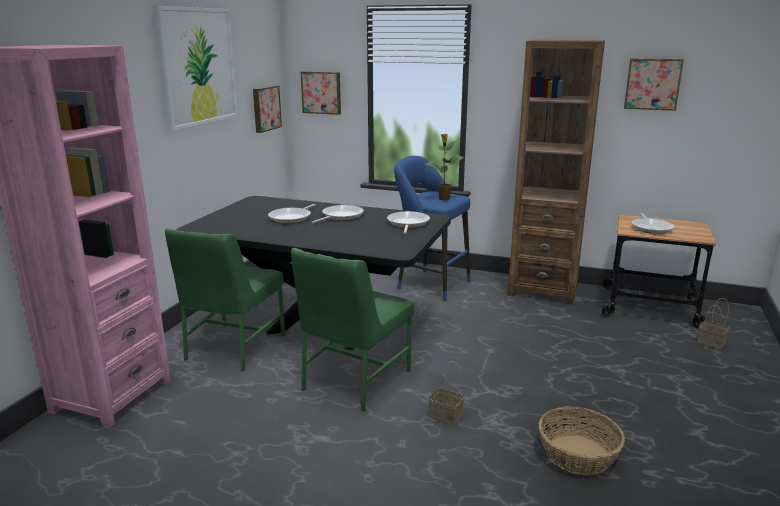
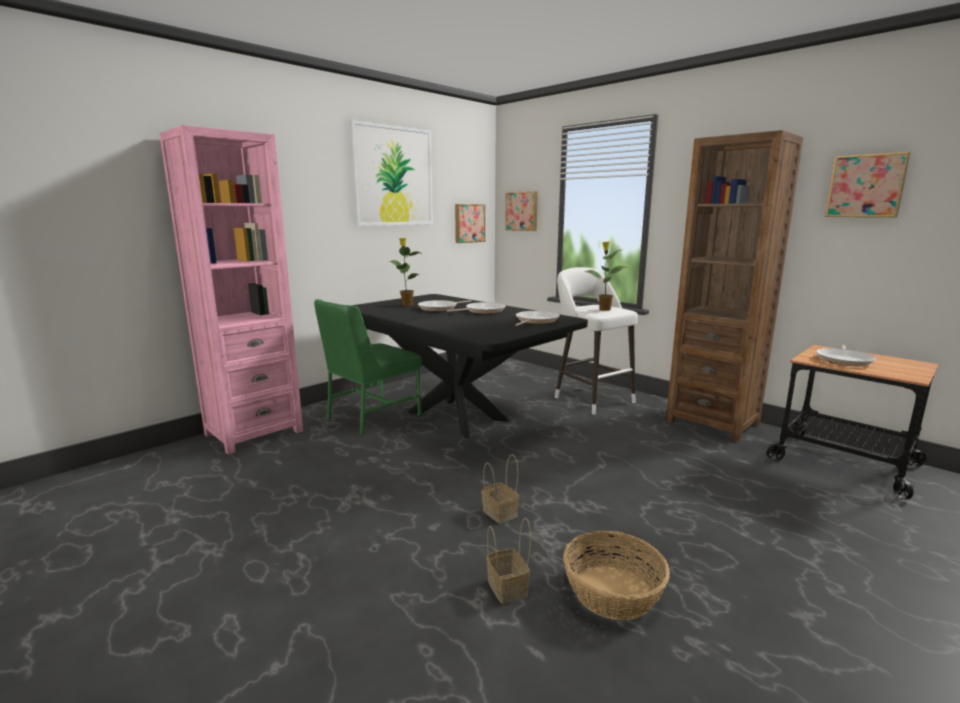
camera: 25 degrees right, 5 degrees down
green chair [291,248,414,411] -> none
blue stool [394,156,471,301] -> white stool [555,267,638,415]
basket [697,298,730,349] -> basket moved to [486,518,531,604]
none -> potted plant [389,238,423,306]

